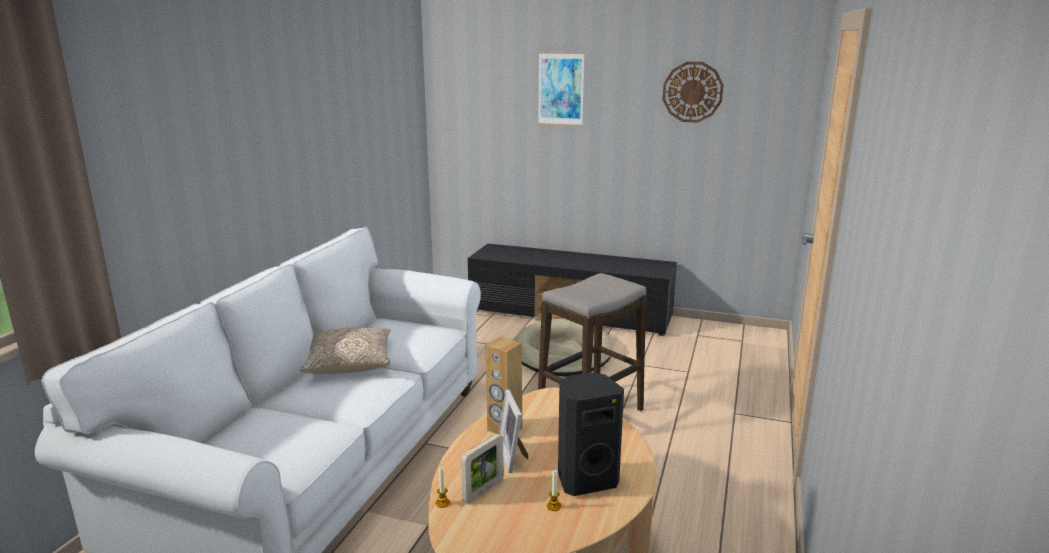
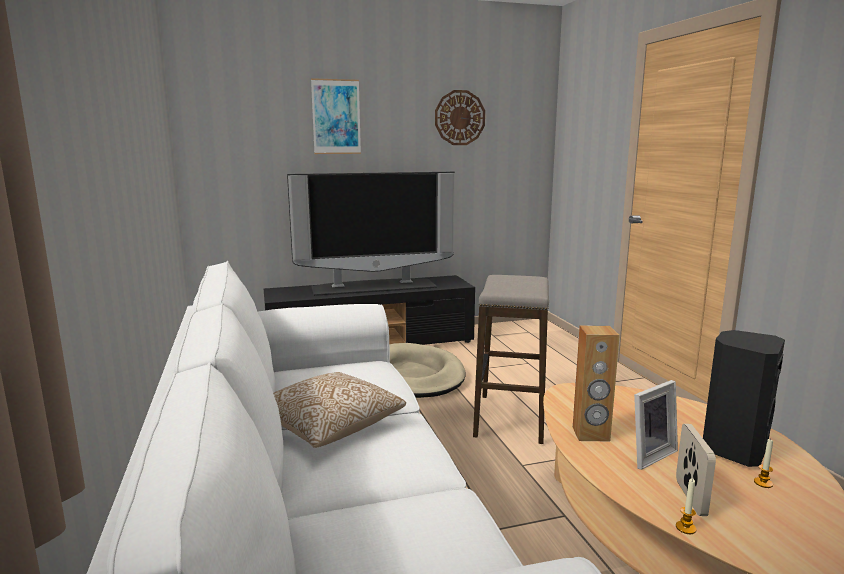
camera: 35 degrees left, 5 degrees down
picture frame [499,390,528,473] -> picture frame turned 75 degrees counterclockwise [634,380,678,470]
none -> television [287,172,455,296]

